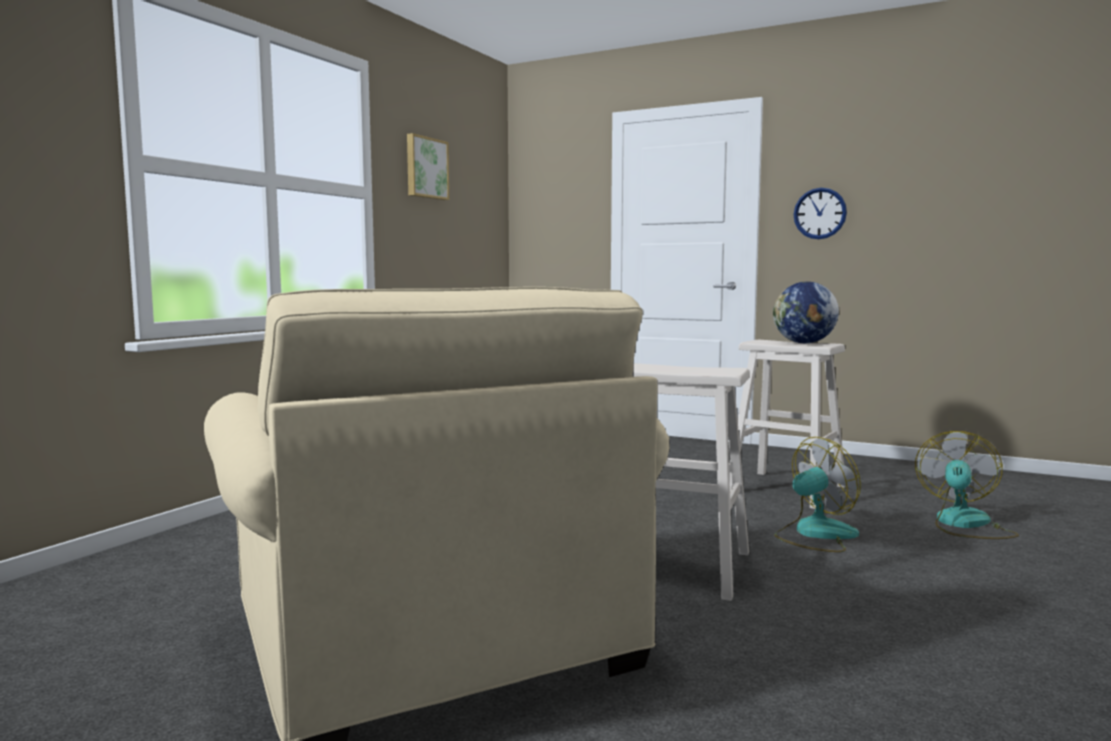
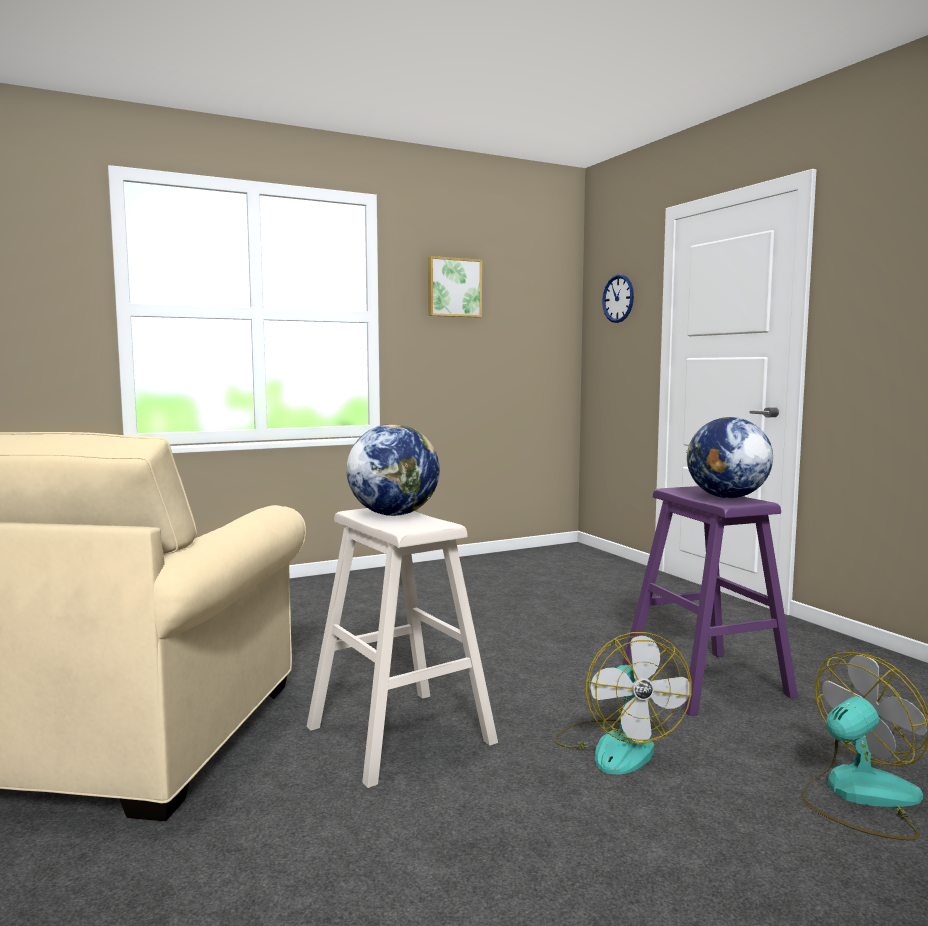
camera: 35 degrees right, 0 degrees up
beige stool [729,340,846,509] -> purple stool [623,486,798,716]
fan [775,437,861,552] -> fan turned 75 degrees clockwise [554,632,692,774]
wall clock [794,188,847,239] -> wall clock moved to [602,274,634,323]
none -> globe [346,424,440,516]

